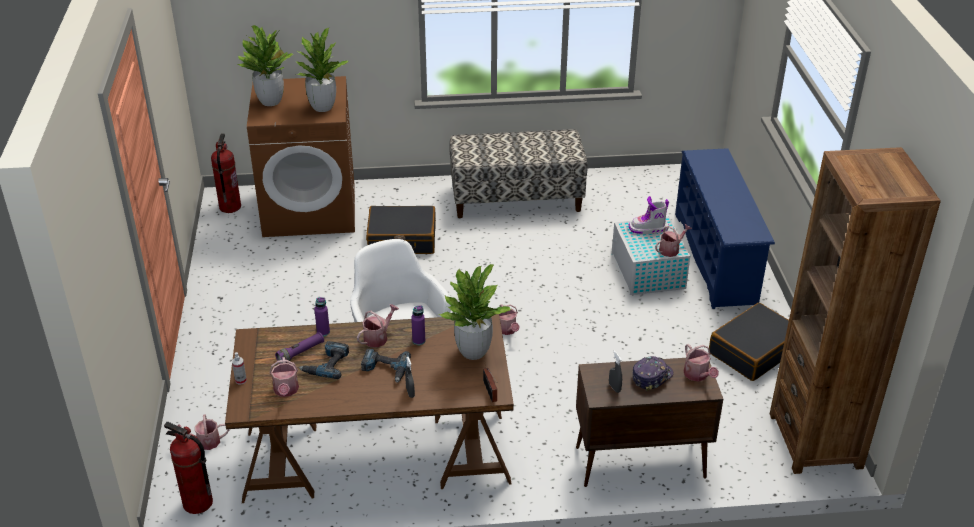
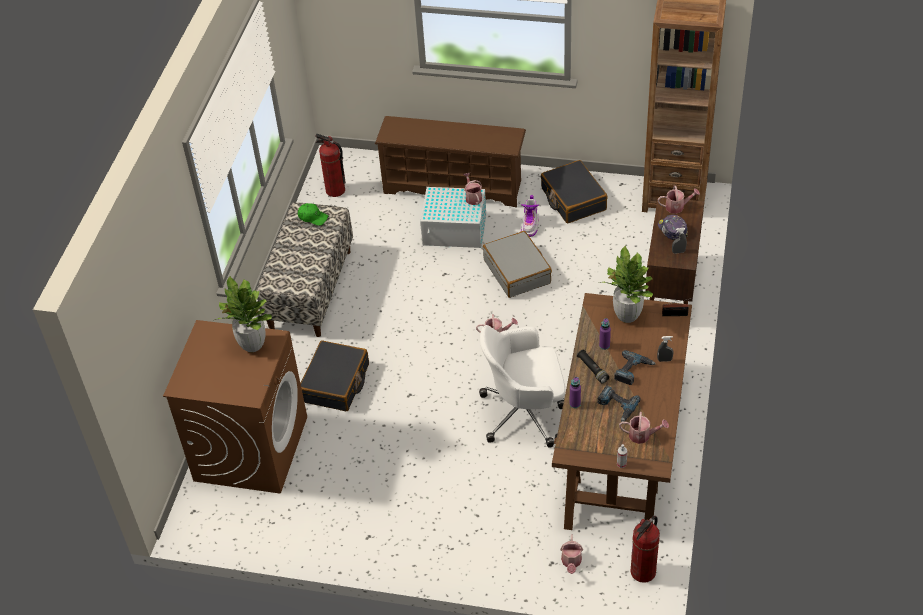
camera: 70 degrees left, 10 degrees up
fire extinguisher [211,133,241,213] -> fire extinguisher moved to [315,134,346,197]
potted plant [238,25,294,106] -> none
purple flashlight [275,332,324,363] -> none
watering can [357,304,399,348] -> black flashlight [577,350,609,383]
boot [629,196,669,234] -> boot moved to [521,195,539,237]
blue shoe rack [675,148,775,309] -> brown shoe rack [375,116,526,207]
none -> green cap [298,203,328,226]
none -> grey suitcase [483,231,552,298]

